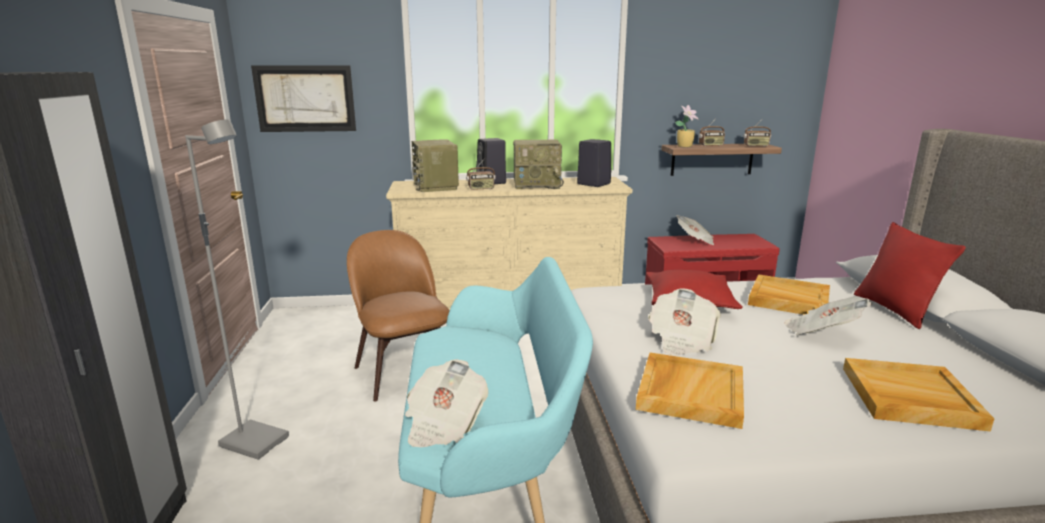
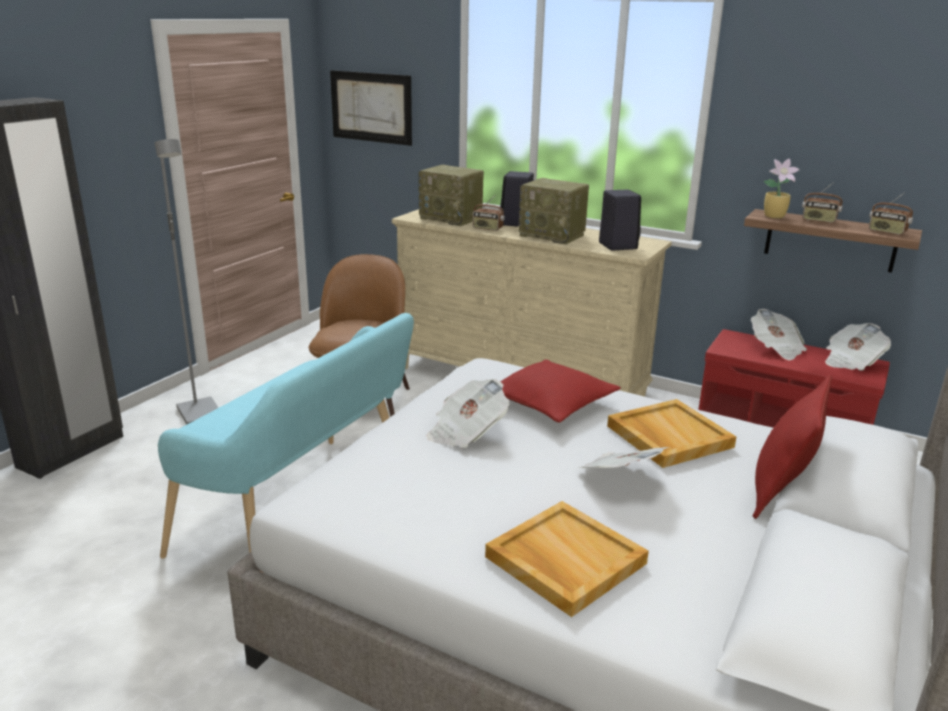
camera: 35 degrees right, 5 degrees up
newspaper [405,359,488,448] -> newspaper moved to [825,323,891,371]
radio [412,139,459,192] -> radio turned 75 degrees counterclockwise [419,165,484,226]
beige tray [636,352,744,429] -> none

